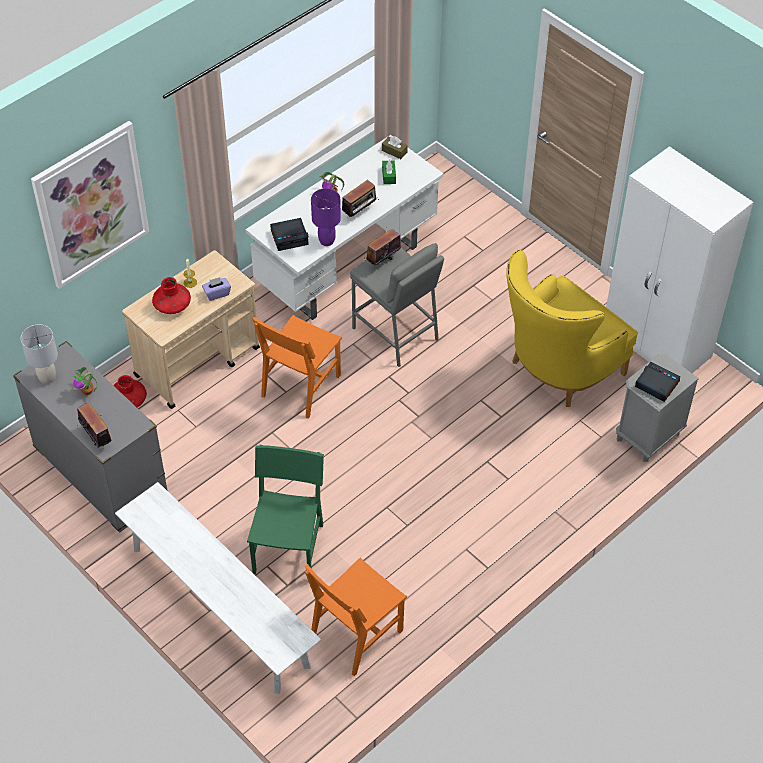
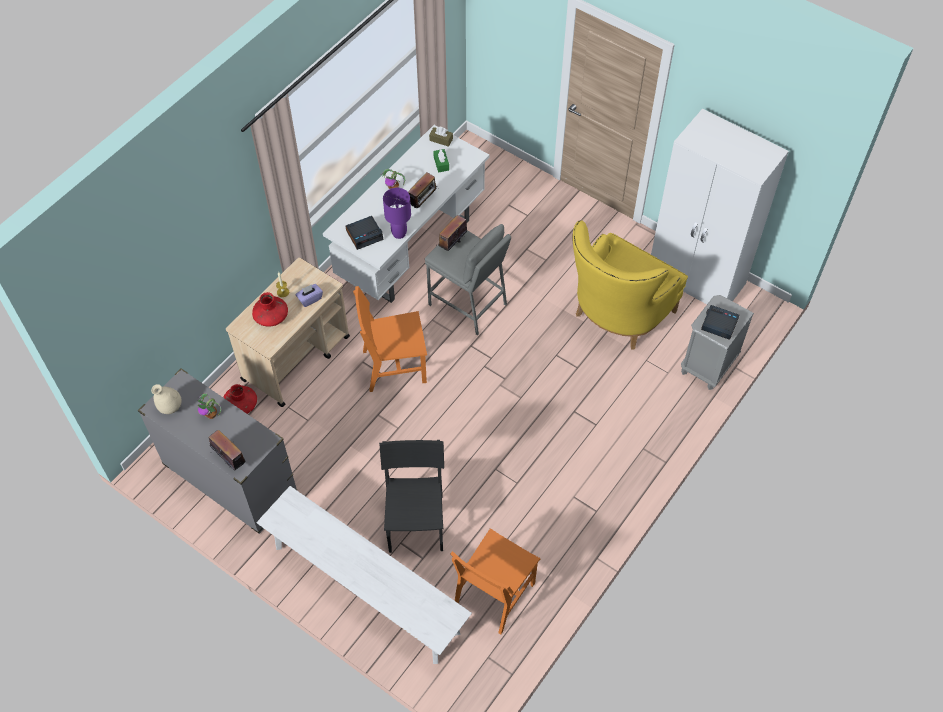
camera: 10 degrees left, 5 degrees up
grey table lamp [21,324,58,384] -> beige vase [151,384,182,414]
picture [31,121,149,289] -> none
green chair [247,445,324,582] -> black chair [379,440,444,553]
orange chair [253,315,342,419] -> orange chair turned 60 degrees clockwise [353,286,427,392]

